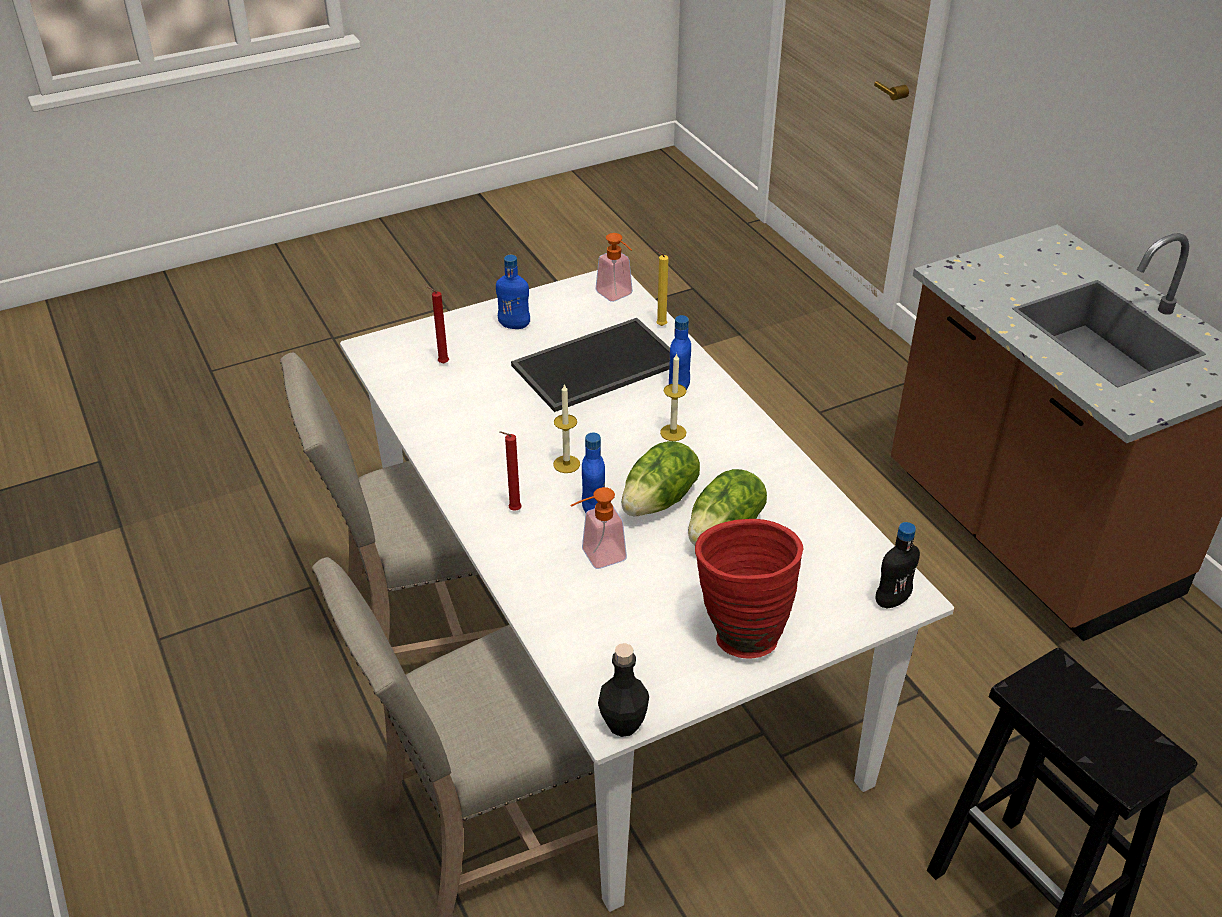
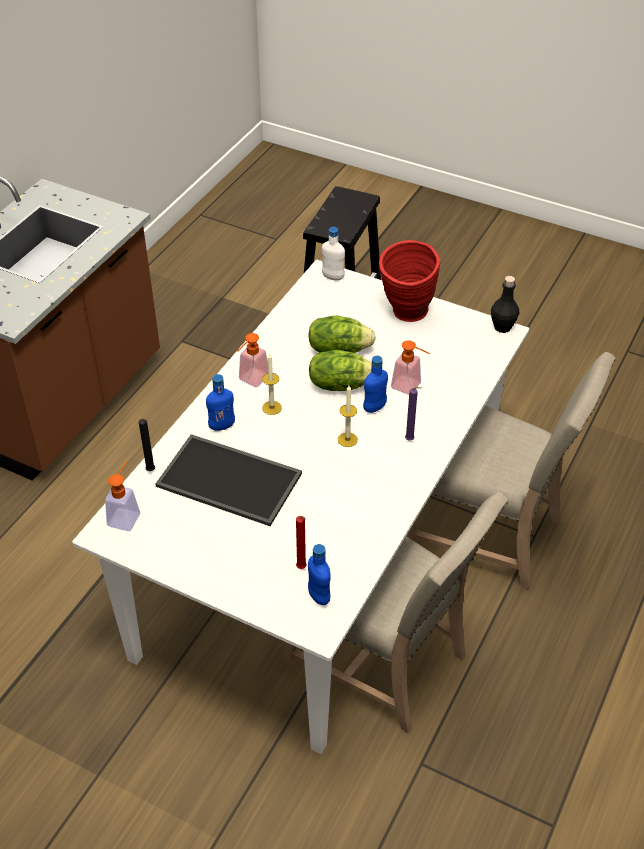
camera: 125 degrees left, 5 degrees up
blue bottle [496,255,530,329] -> blue bottle moved to [308,544,331,605]
red candle [499,431,522,511] -> purple candle [405,387,421,441]
yellow candle [655,250,669,326] -> black candle [139,418,155,471]
black bottle [875,522,920,608] -> white bottle [322,227,345,281]
none -> soap dispenser [238,333,268,387]

